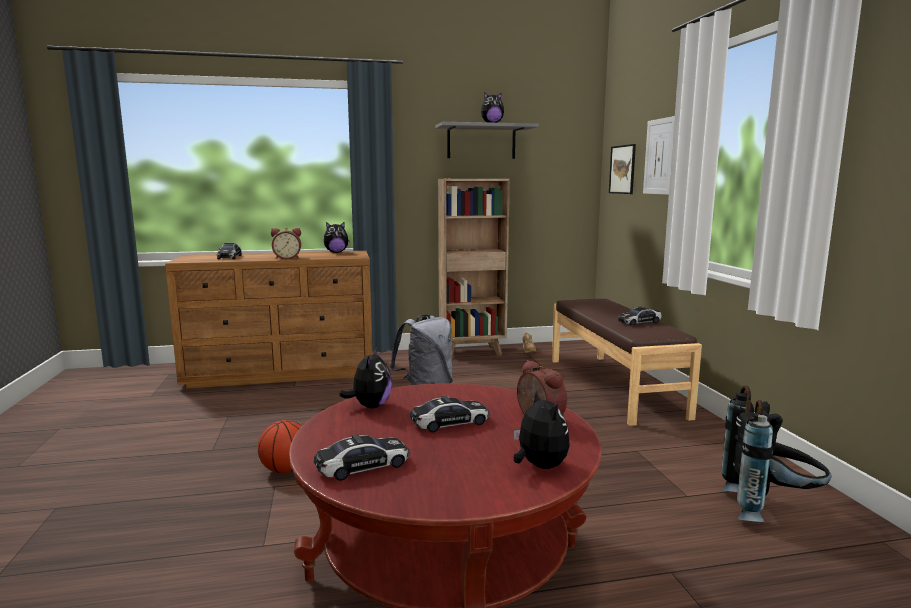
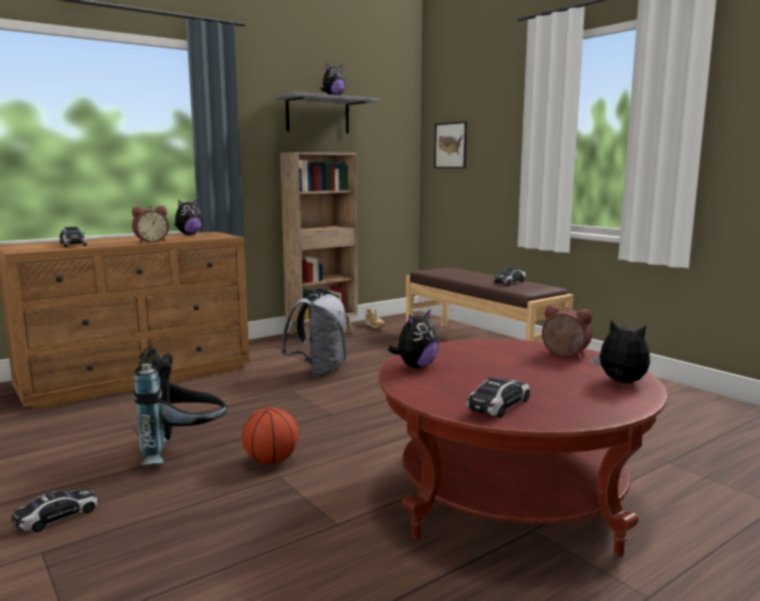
camera: 25 degrees left, 0 degrees up
plush toy [339,347,392,408] -> plush toy turned 60 degrees clockwise [388,310,439,368]
toy car [410,395,489,432] -> toy car moved to [12,488,99,532]
picture [643,116,675,195] -> none
black backpack [721,385,832,522] -> black backpack moved to [134,340,227,465]

